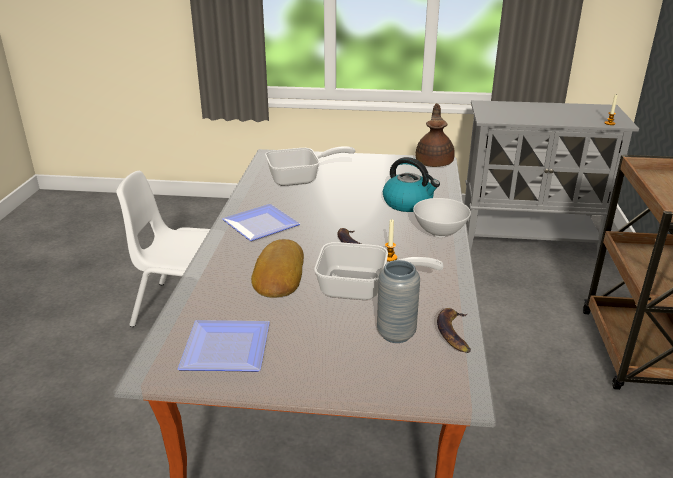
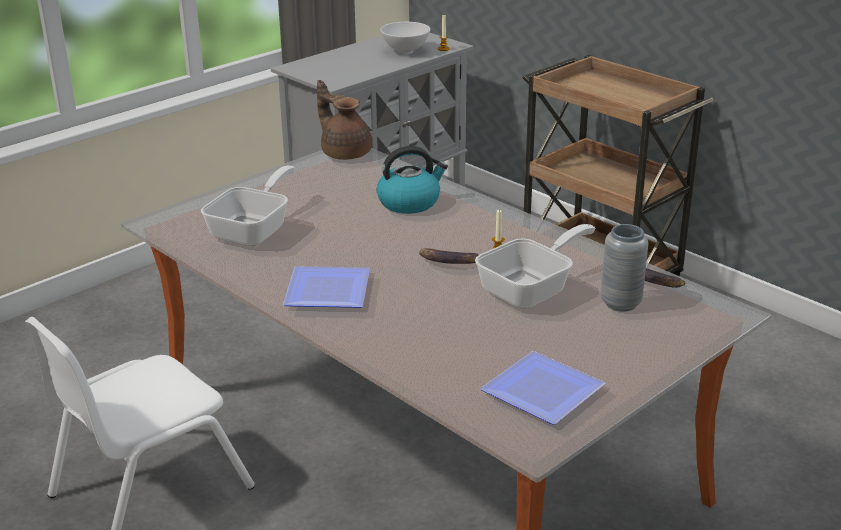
camera: 50 degrees left, 0 degrees up
bread [251,239,304,298] -> none
white bowl [413,198,471,238] -> white bowl moved to [380,22,430,54]

